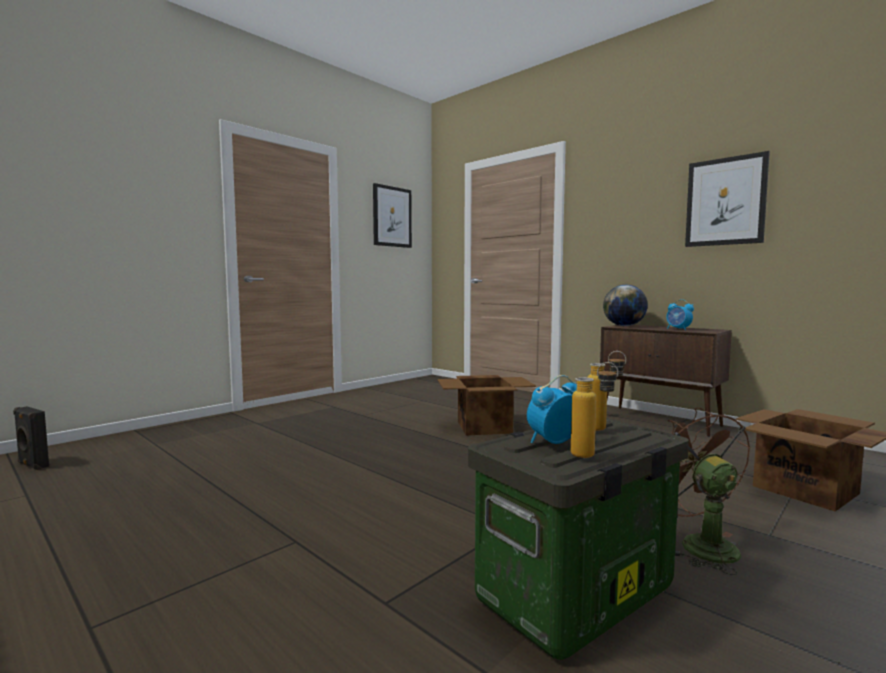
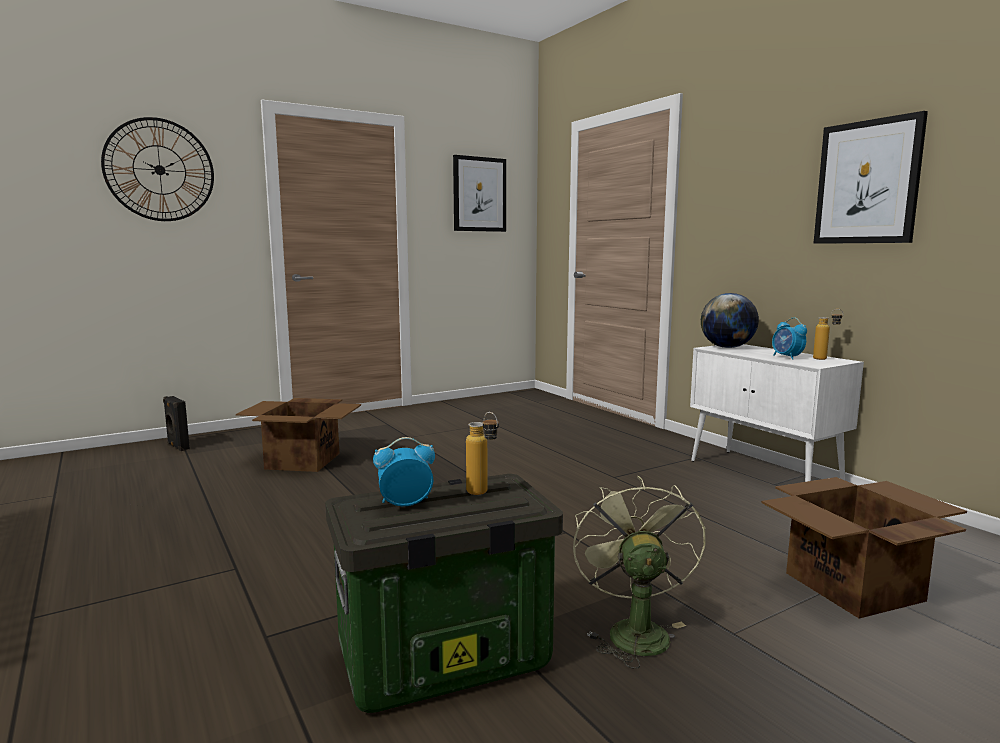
camera: 15 degrees right, 5 degrees up
black speaker [13,406,49,470] -> black speaker moved to [163,396,190,451]
cardboard box [437,375,536,435] -> cardboard box moved to [236,398,361,472]
bottle [571,362,618,458] -> bottle moved to [813,309,843,360]
brown cabinet [600,325,732,437] -> white cabinet [690,344,864,482]
brown fan [667,407,751,575] -> green fan [573,476,706,669]
none -> wall clock [101,117,214,221]

